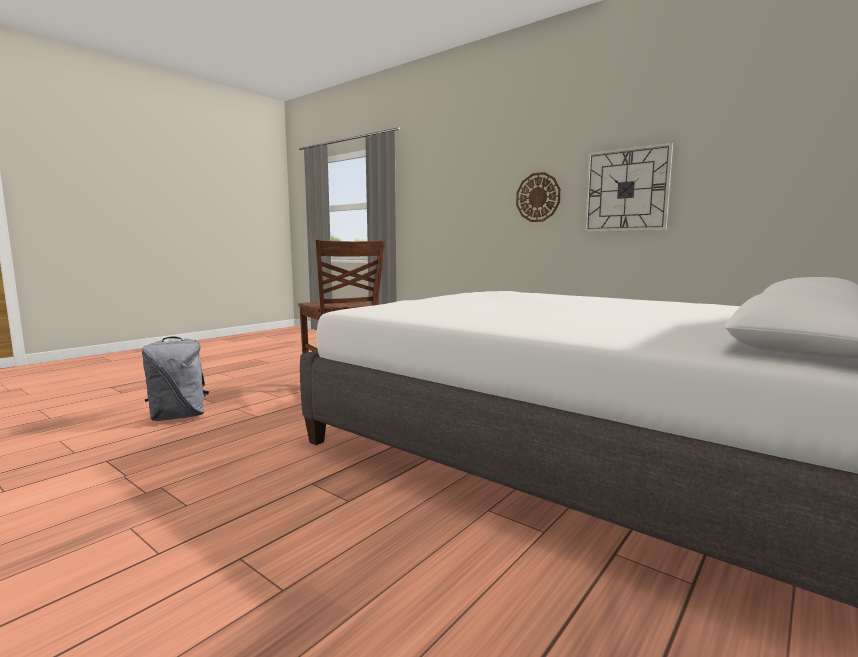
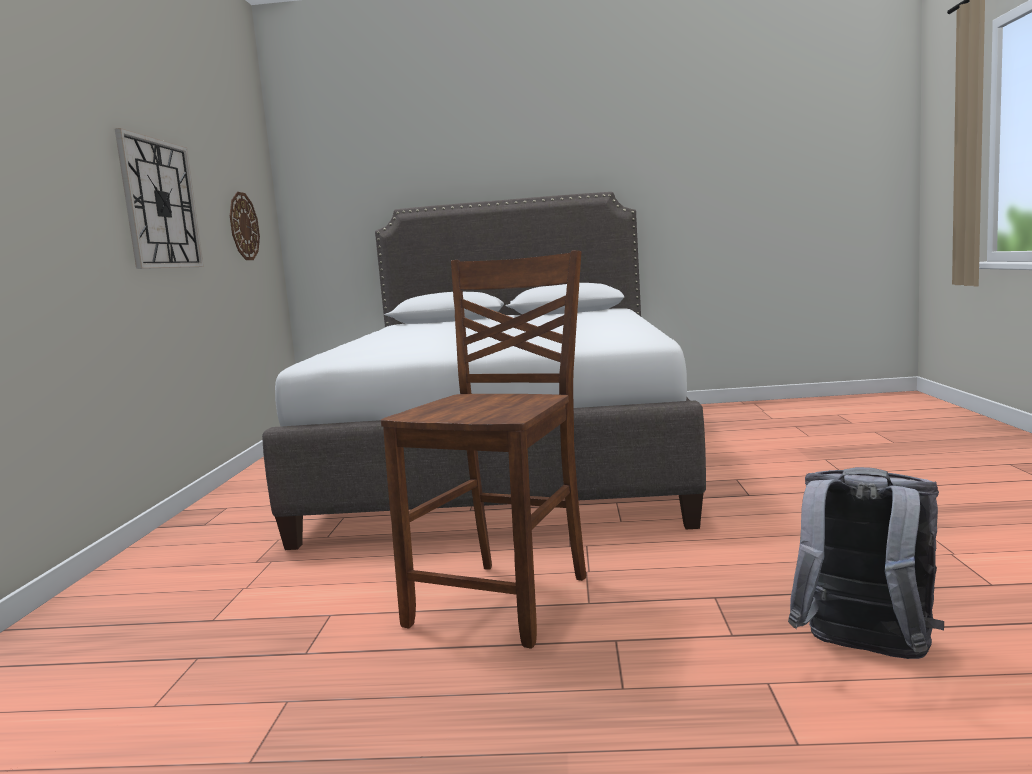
camera: 125 degrees left, 0 degrees up
wall clock [516,172,561,222] -> wall clock moved to [230,192,260,260]

